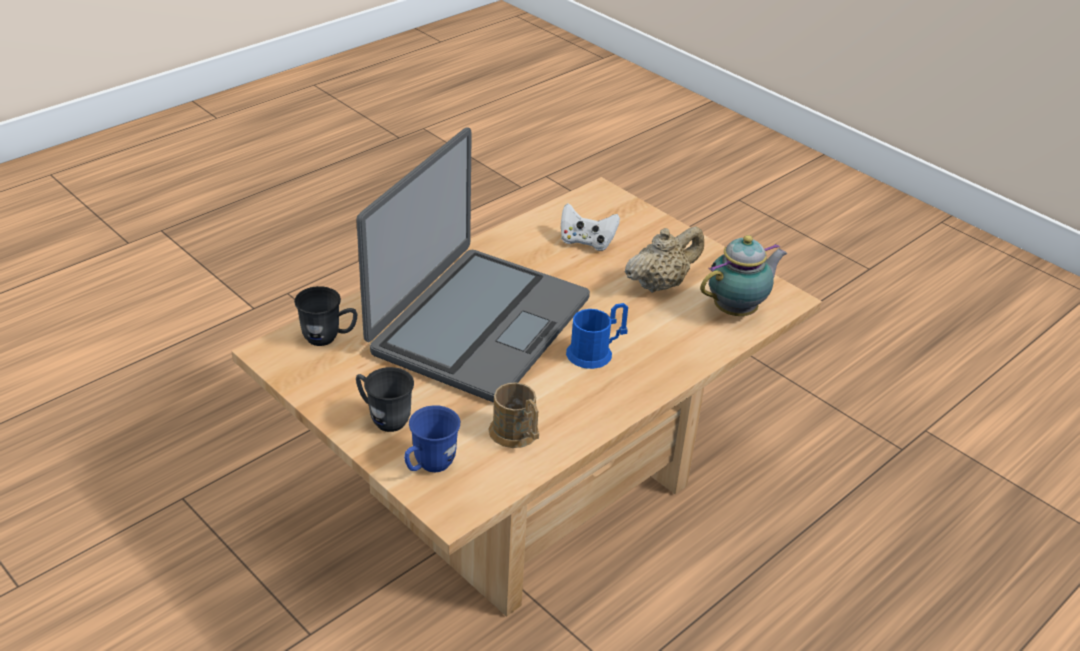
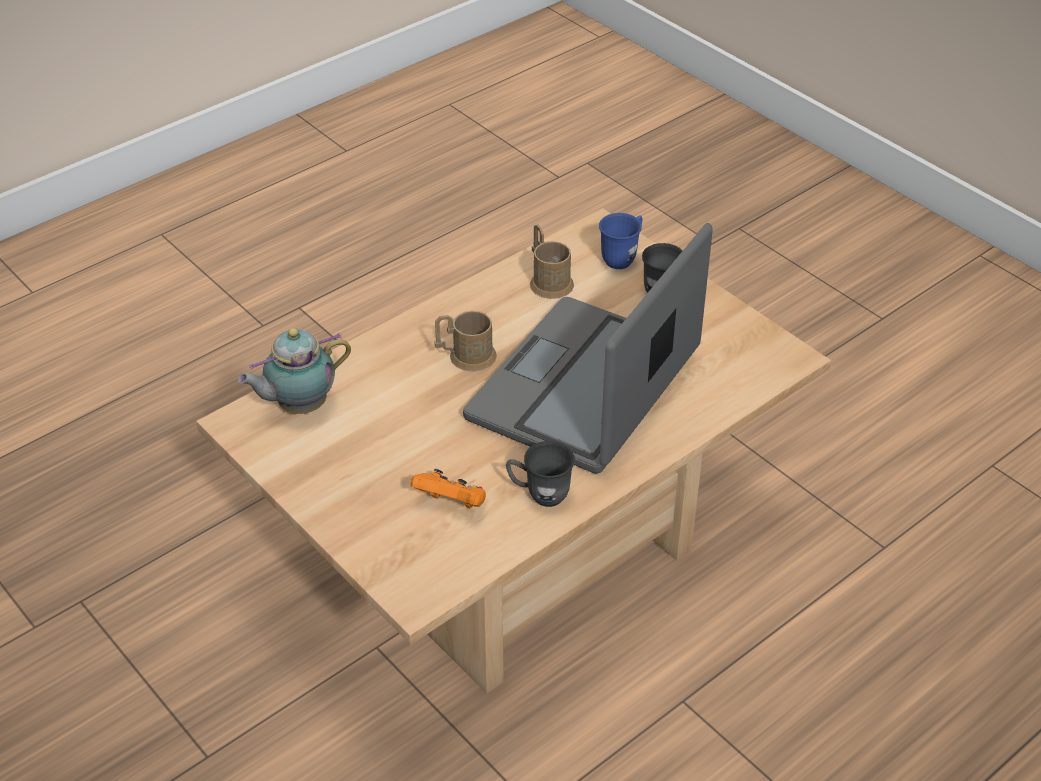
camera: 175 degrees left, 5 degrees up
grey mug [294,286,357,346] -> grey mug moved to [506,441,575,507]
white game controller [561,203,620,251] -> orange game controller [411,469,486,509]
blue mug [566,303,628,369] -> brown mug [434,311,497,372]
beige teapot [625,226,704,293] -> none

